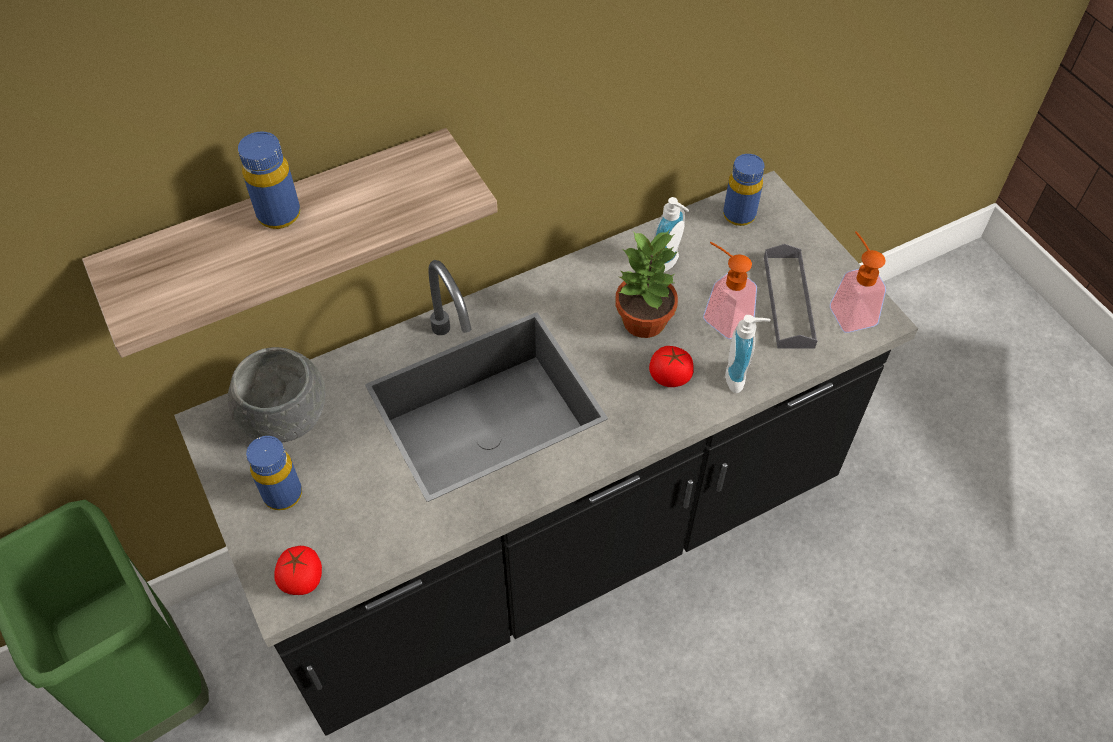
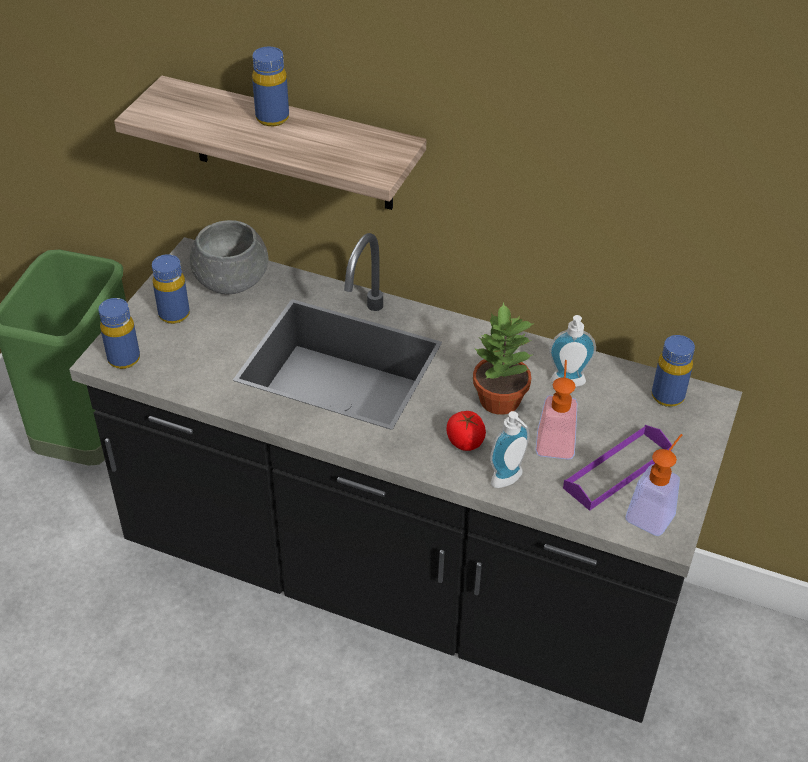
camera: 50 degrees right, 10 degrees down
tomato [274,546,322,595] -> blue bottle [99,298,140,369]
grey tray [764,244,817,349] -> purple tray [563,425,672,511]

